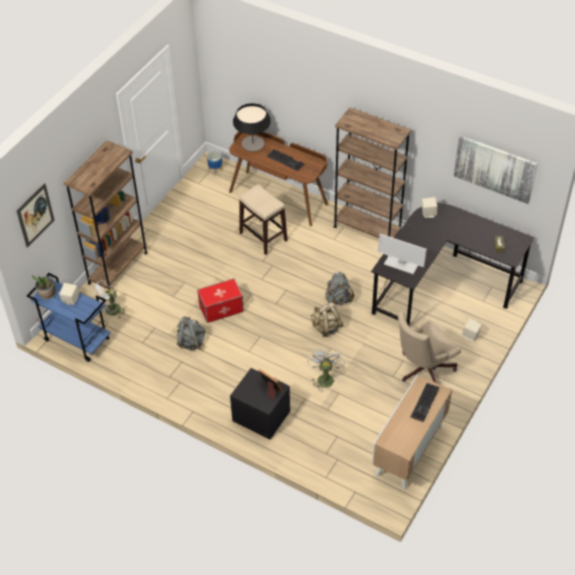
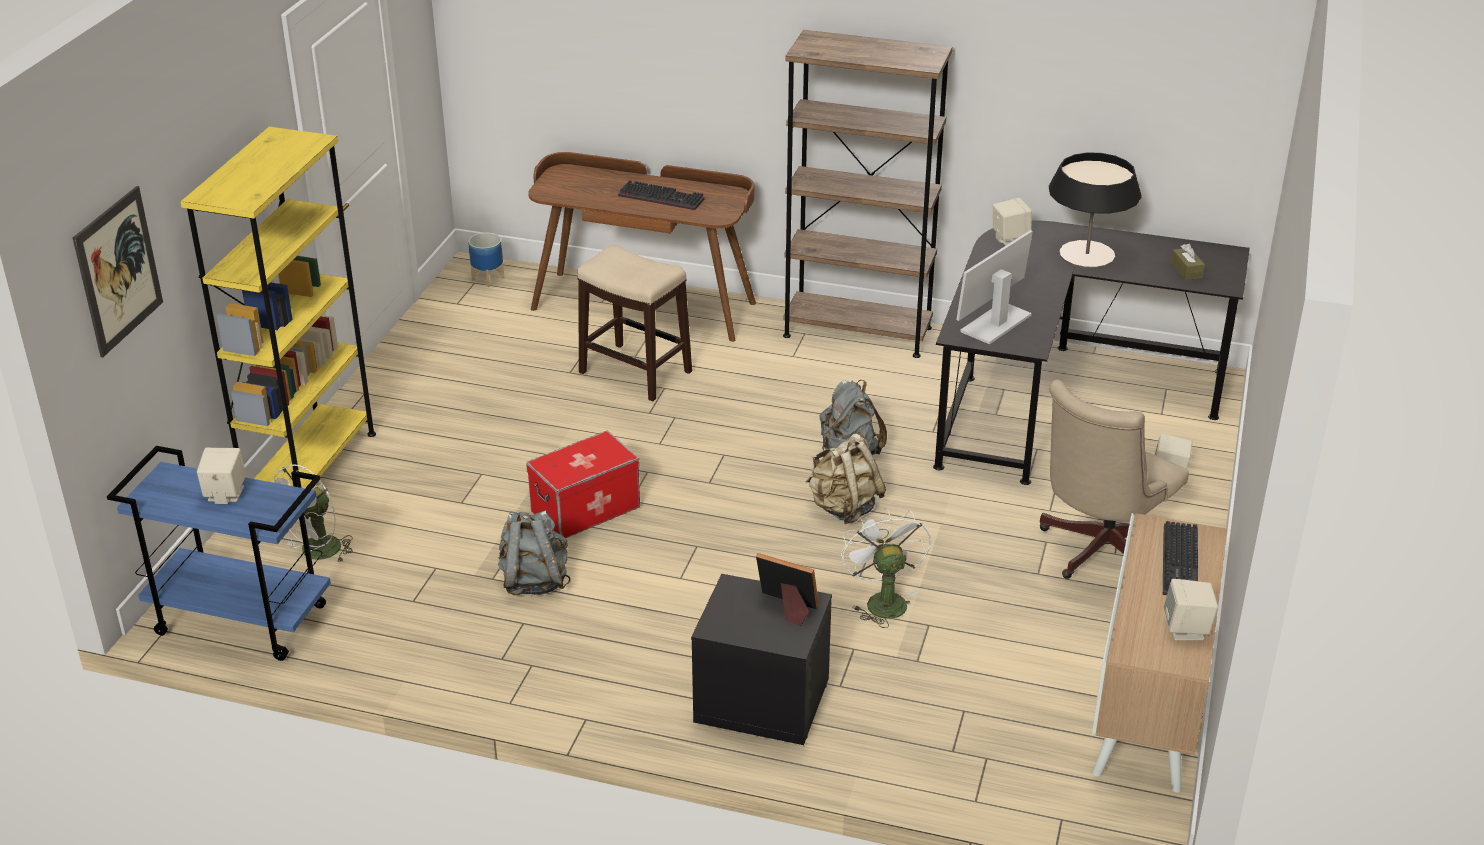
camera: 15 degrees left, 15 degrees down
potted plant [32,276,56,299] -> none
brown bookcase [64,141,148,290] -> yellow bookcase [180,127,376,520]
table lamp [233,103,271,152] -> table lamp moved to [1049,152,1142,268]
monitor [378,234,427,274] -> monitor turned 120 degrees clockwise [956,230,1033,344]
picture [454,135,537,204] -> none
none -> beige speaker [1164,579,1218,640]

